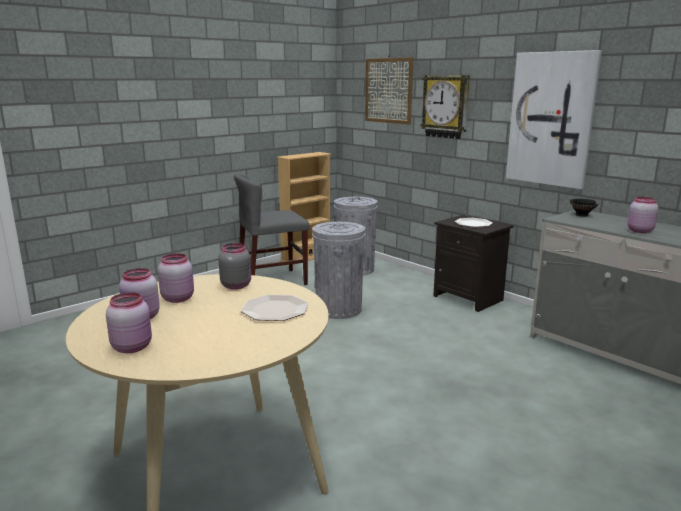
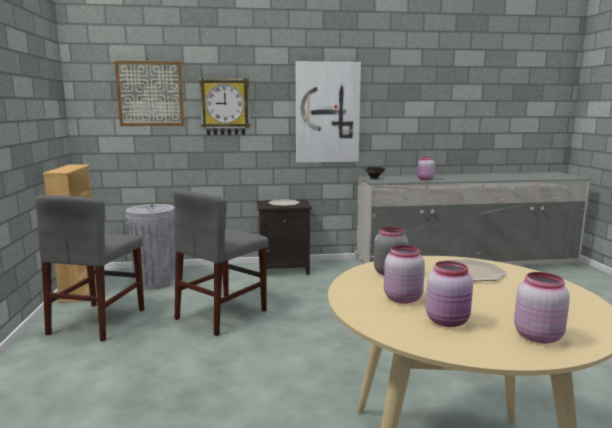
camera: 55 degrees left, 5 degrees down
grey trash can [312,222,365,319] -> grey chair [173,189,269,336]

